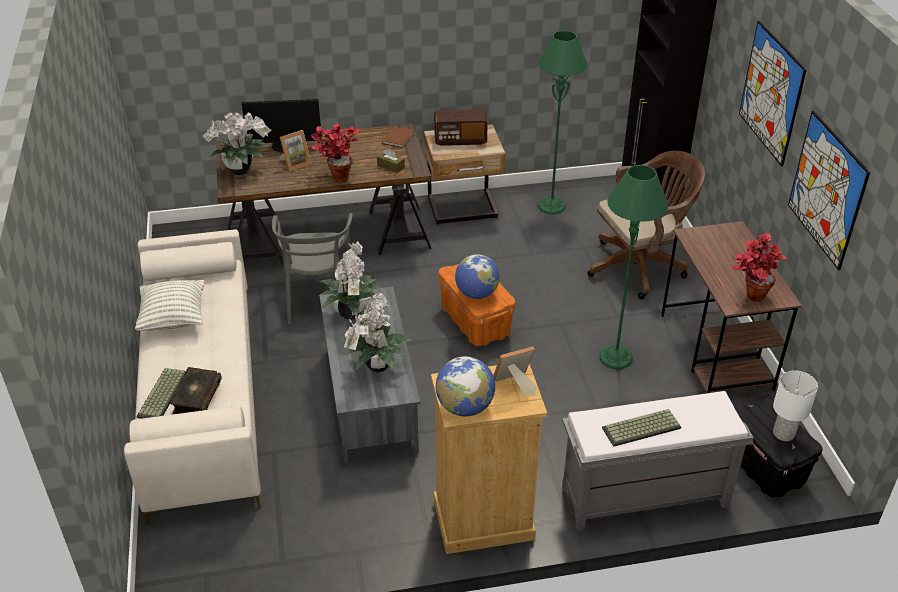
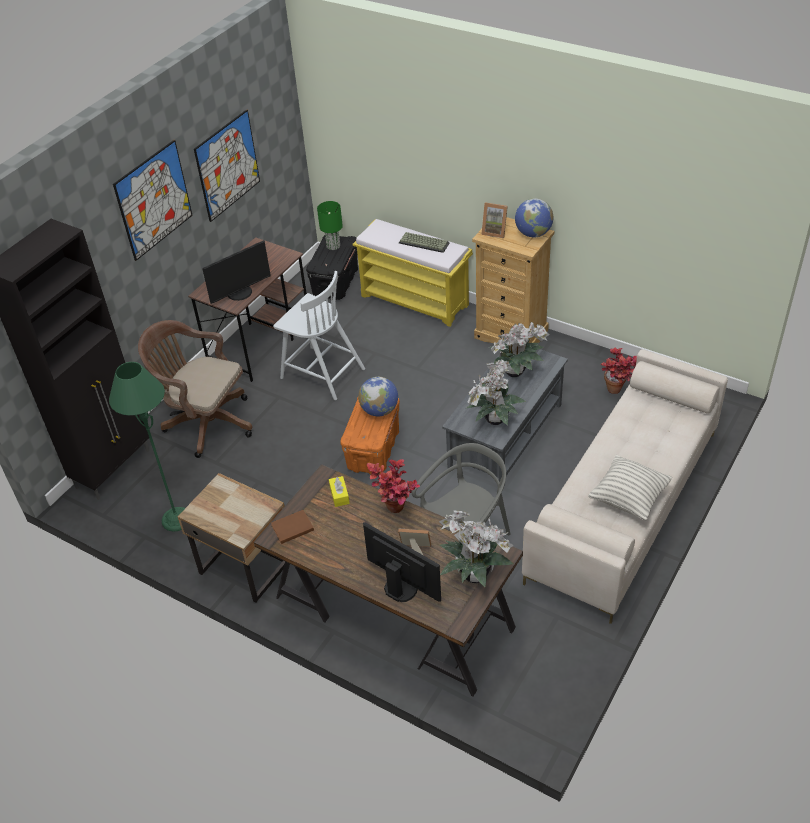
camera: 135 degrees left, 5 degrees up
keyboard [136,368,186,419] -> none
book [170,367,222,414] -> none
brown tissue box [377,148,405,173] -> yellow tissue box [329,476,350,507]
radio [434,109,488,146] -> none
grey bench [562,391,754,532] -> yellow bench [353,219,473,327]
green floor lamp [599,165,668,369] -> white chair [273,271,365,400]
potted plant [732,233,787,302] -> potted plant moved to [601,348,637,394]
white table lamp [773,370,818,441] -> green table lamp [317,201,343,250]
none -> monitor [202,240,271,304]

